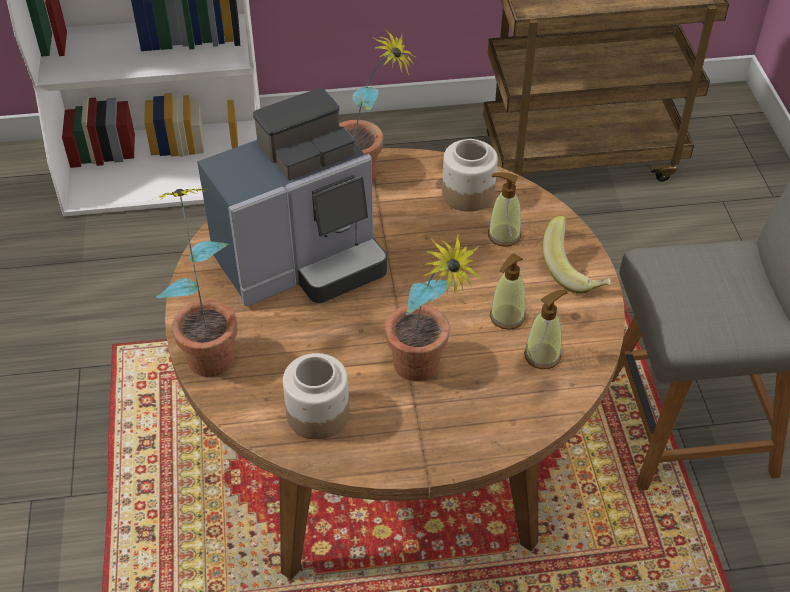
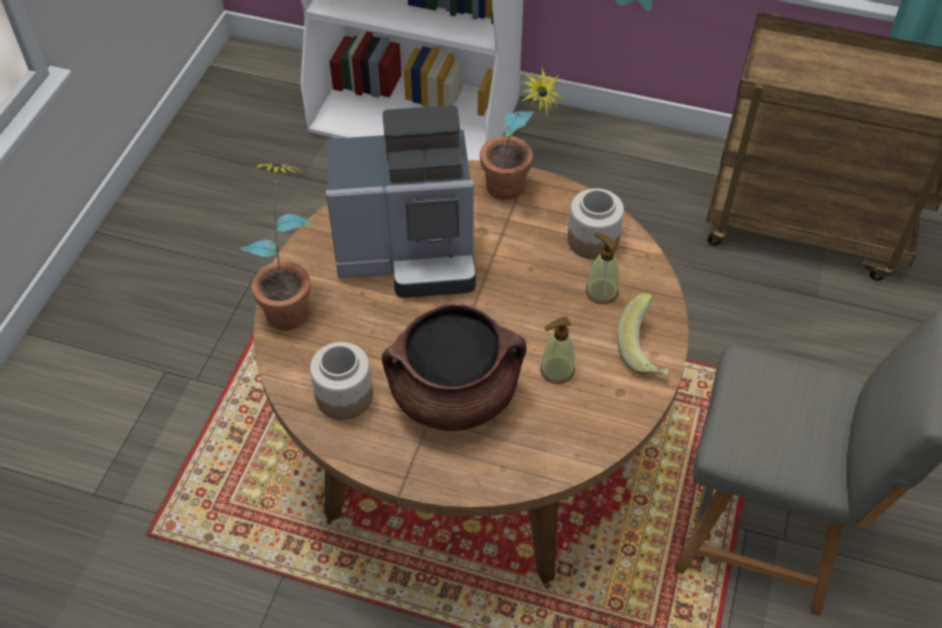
camera: 25 degrees right, 5 degrees up
potted plant [385,234,482,381] -> brown cooking pot [382,304,526,431]
soap dispenser [524,290,568,369] -> none

